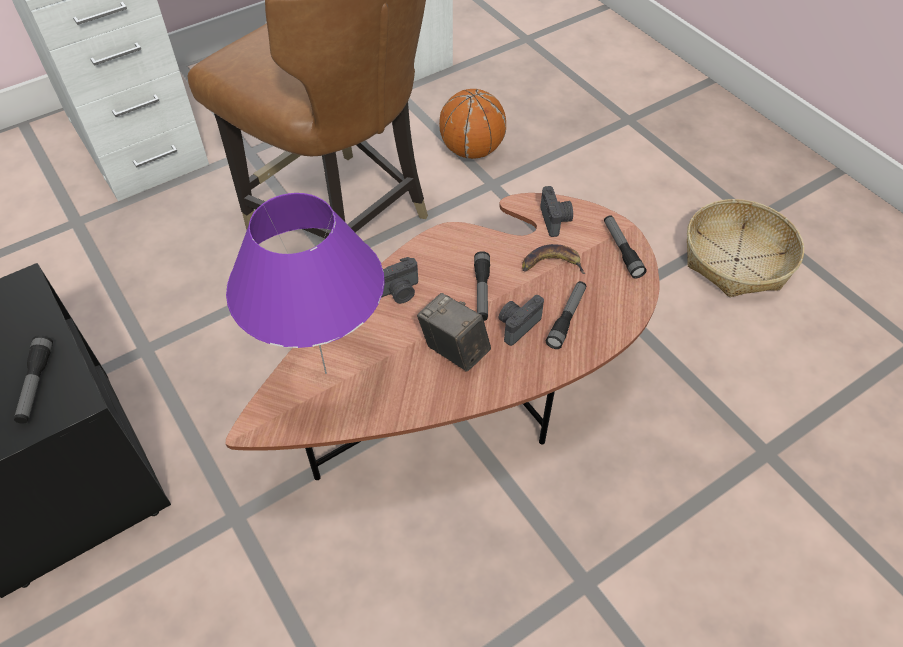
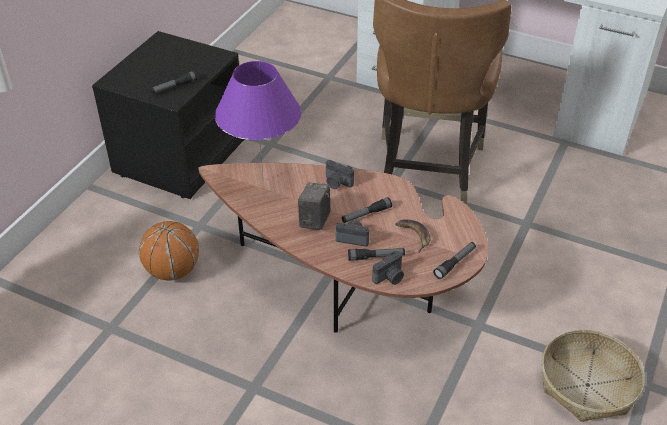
camera: 60 degrees right, 10 degrees down
basketball [439,89,506,159] -> basketball moved to [139,221,199,280]
camera [540,186,573,237] -> camera moved to [372,251,404,285]

